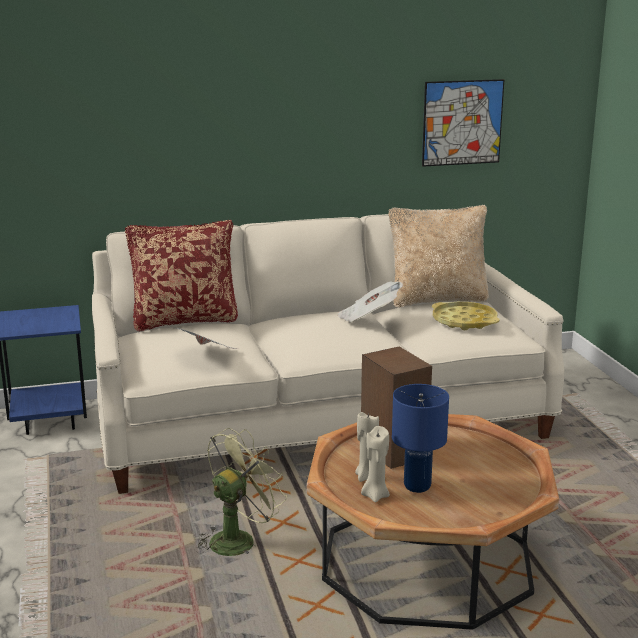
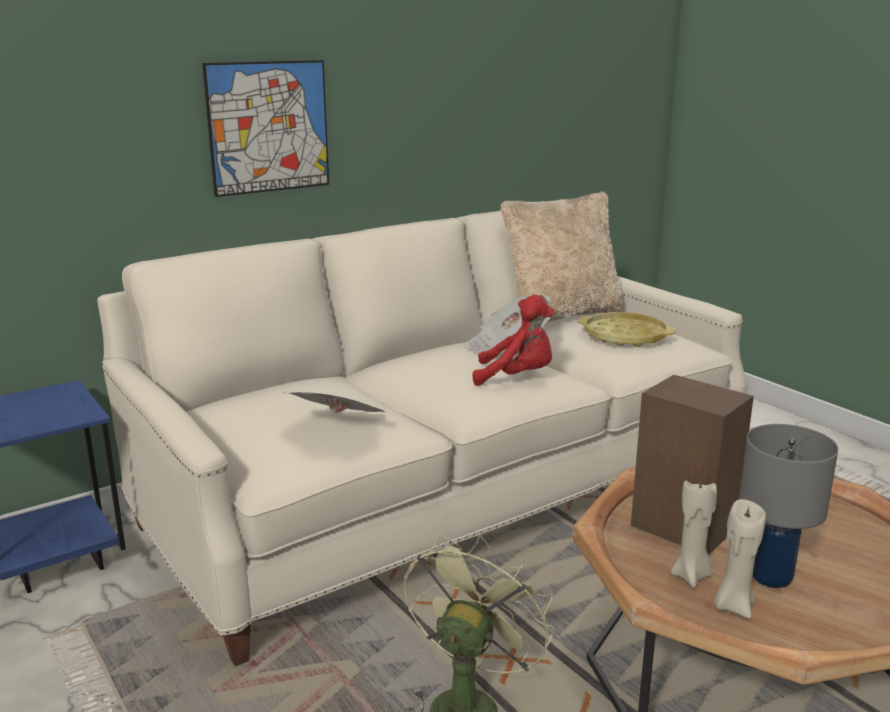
camera: 20 degrees left, 0 degrees up
red pillow [125,220,238,331] -> none
blue table lamp [392,384,449,493] -> grey table lamp [739,424,838,588]
picture [422,79,505,167] -> picture moved to [202,60,329,197]
none -> red plush toy [473,295,554,386]

